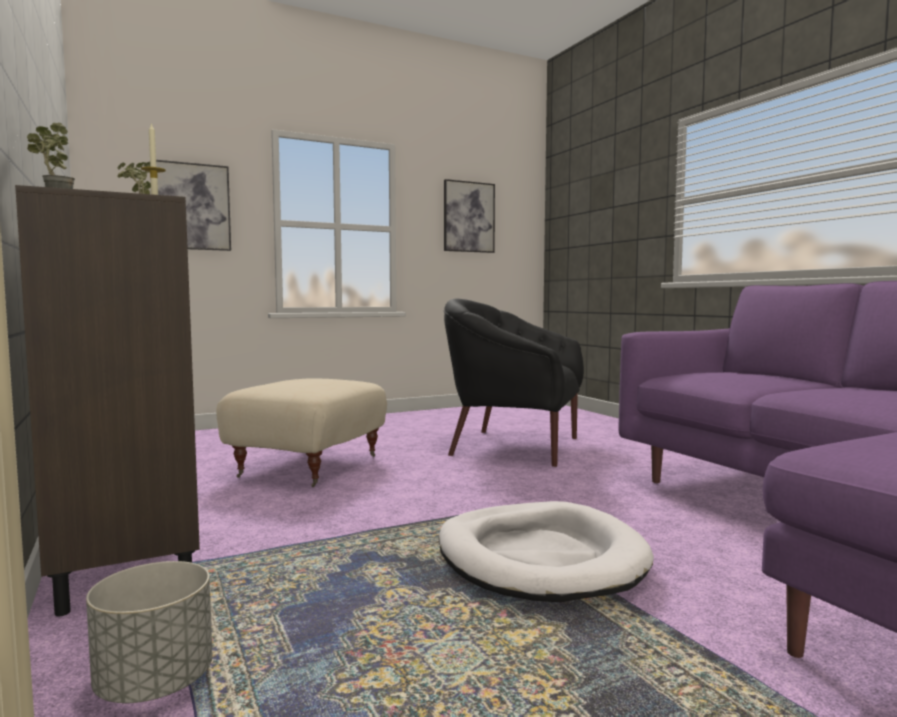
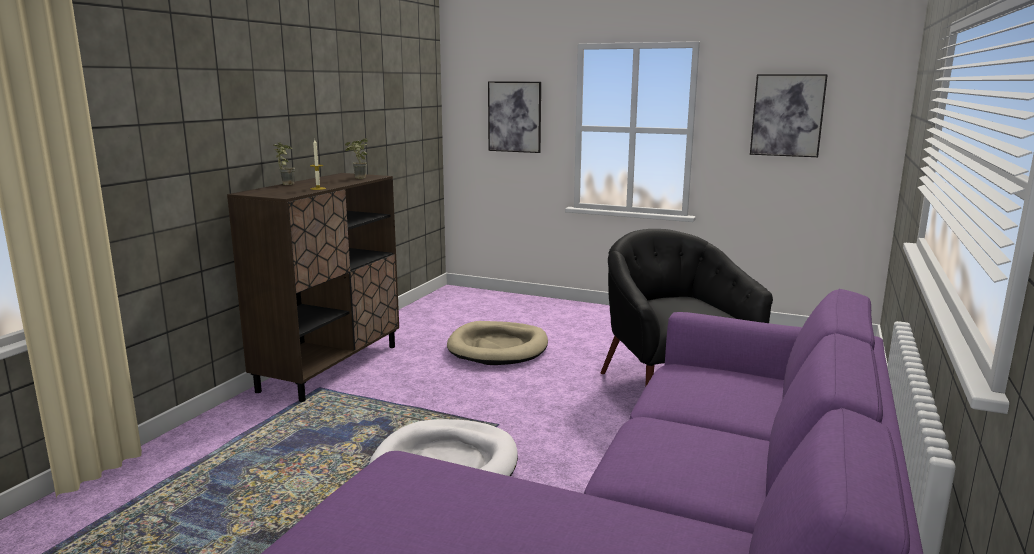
camera: 50 degrees right, 10 degrees up
grey planter [86,561,213,703] -> none
beige ottoman [216,378,387,487] -> beige dog bed [447,321,548,365]

